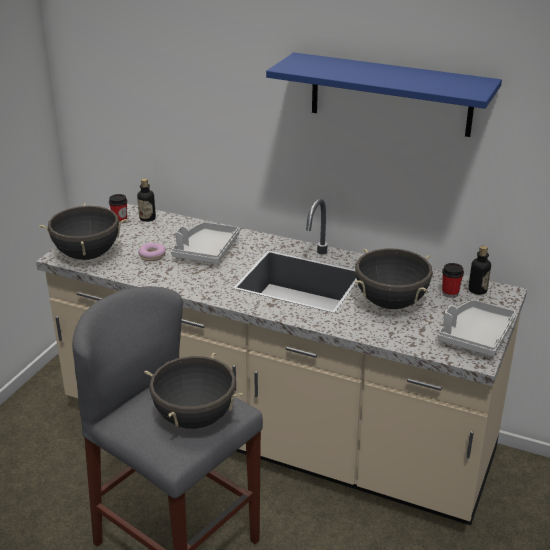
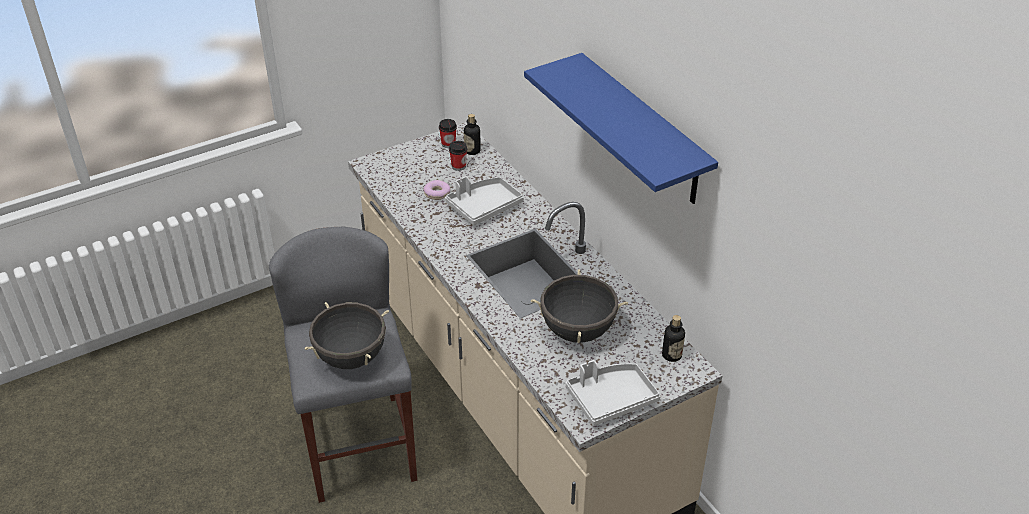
camera: 35 degrees right, 10 degrees up
black cooking pot [39,203,128,260] -> none
cup [442,263,464,298] -> cup moved to [449,141,467,171]

